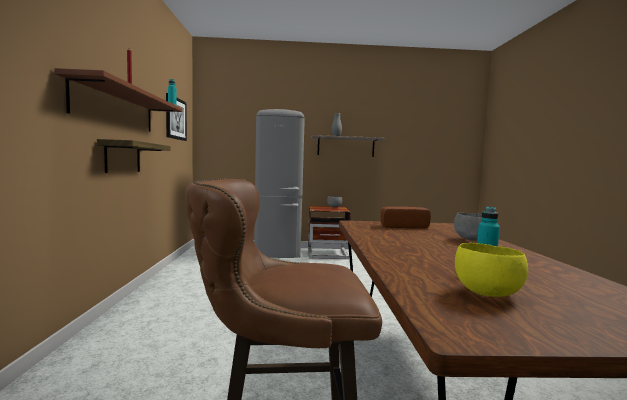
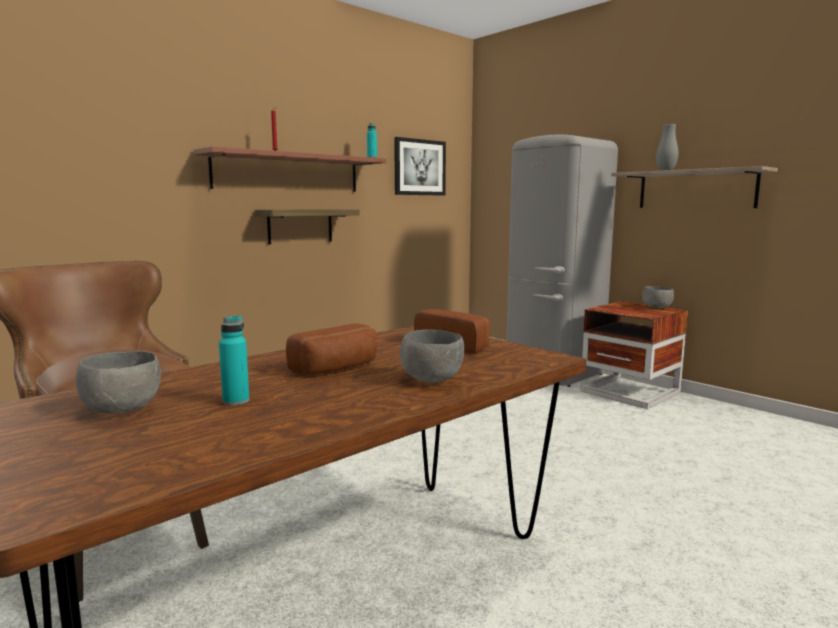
camera: 50 degrees right, 5 degrees up
yellow bowl [455,243,528,297] -> grey bowl [75,351,161,414]
none -> bread [286,323,377,375]

